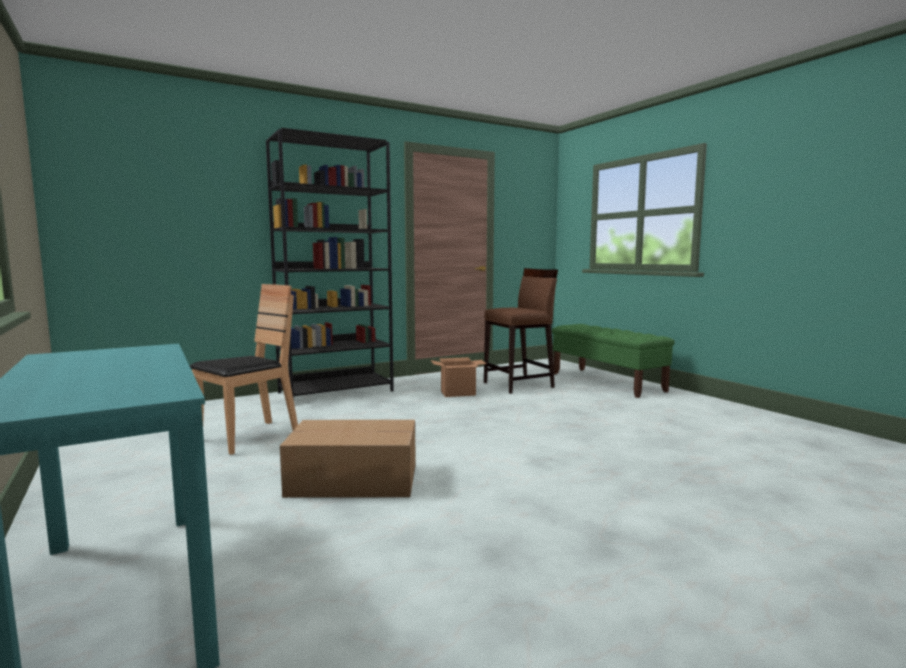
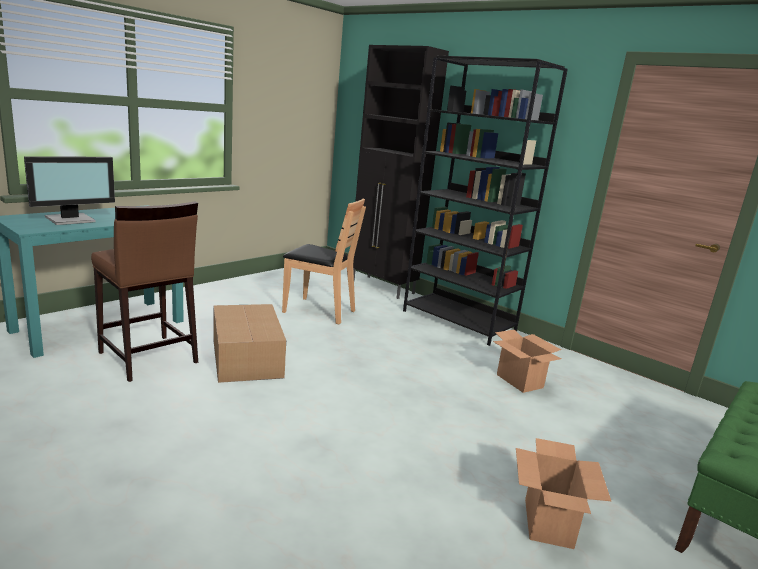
camera: 70 degrees right, 10 degrees up
brown stool [484,268,558,394] -> brown stool moved to [91,201,198,382]
none -> monitor [24,156,115,225]
none -> black cabinet [353,45,449,299]
none -> cardboard box [516,438,611,549]

